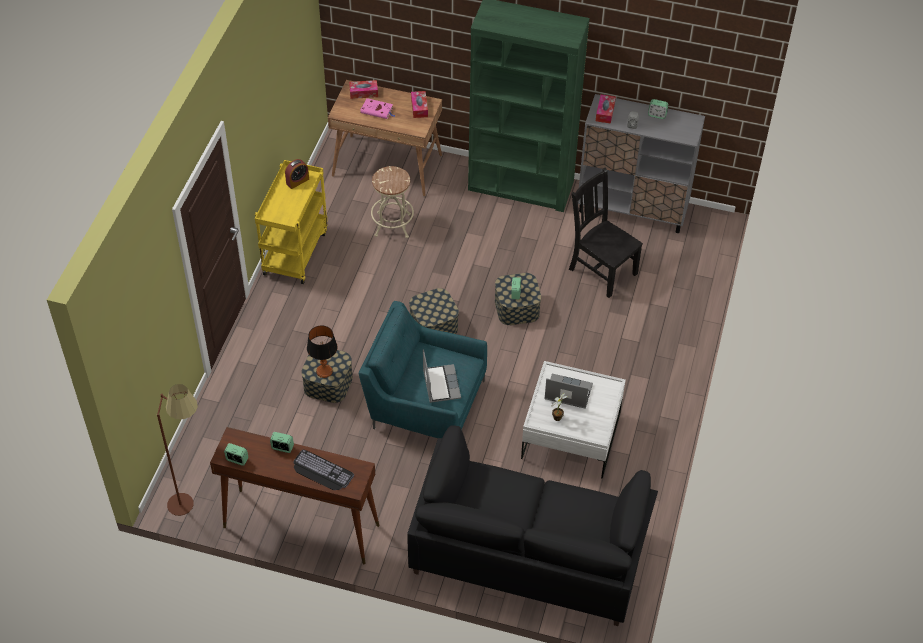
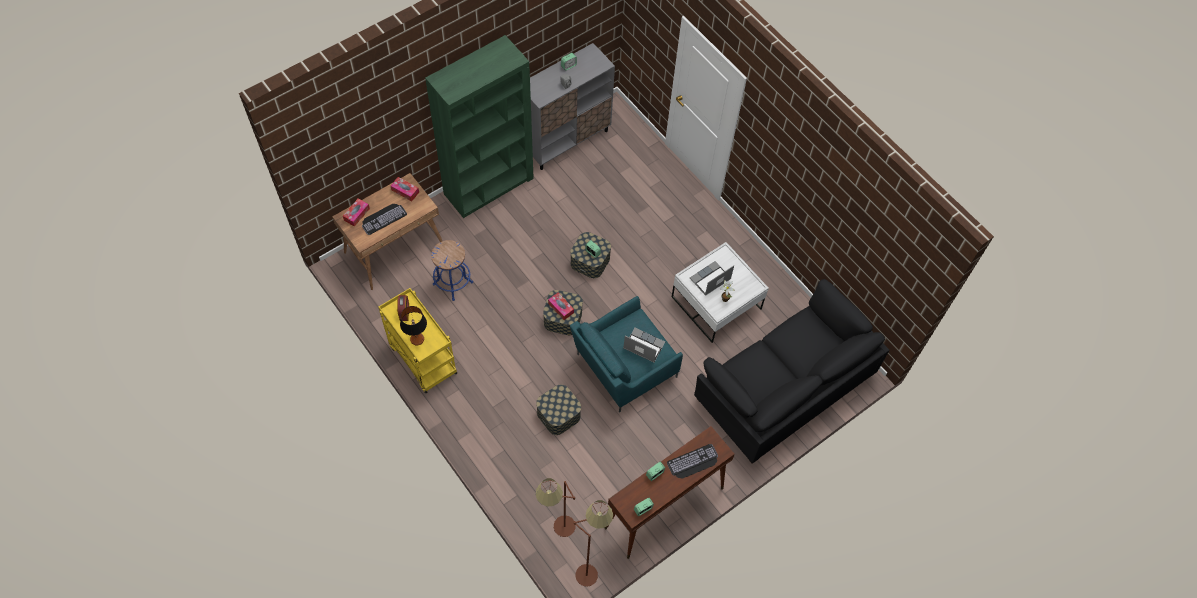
camera: 55 degrees left, 10 degrees up
table lamp [307,325,337,378] -> table lamp moved to [400,306,427,345]
pink book [360,98,395,119] -> keyboard [362,204,407,235]
beige stool [371,166,414,238] -> blue stool [431,240,473,301]
black chair [569,168,643,298] -> none
tissue box [596,94,616,124] -> tissue box moved to [548,293,574,320]
none -> brown floor lamp [536,478,576,537]

